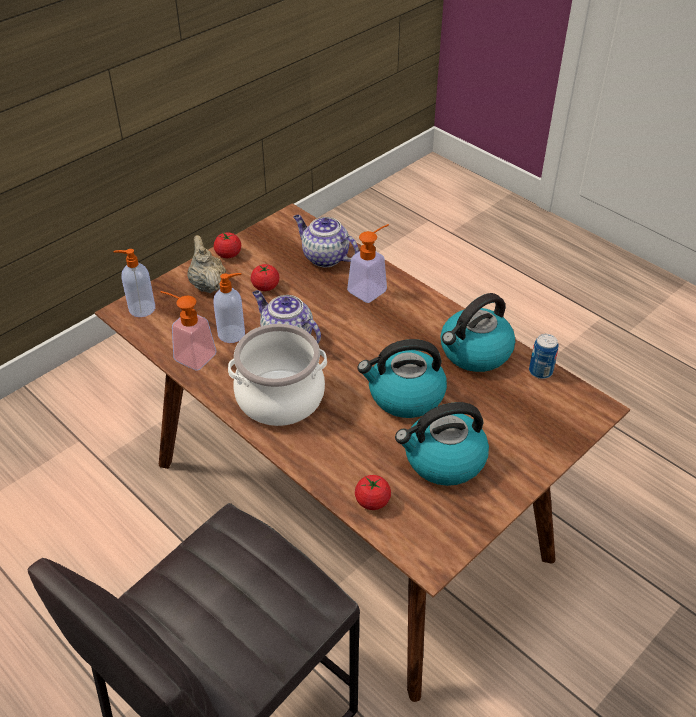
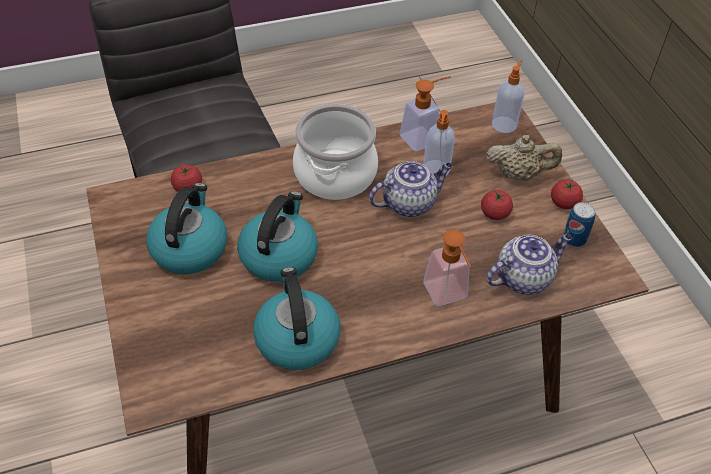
camera: 115 degrees right, 5 degrees up
can [529,334,558,379] -> can moved to [563,202,596,247]

